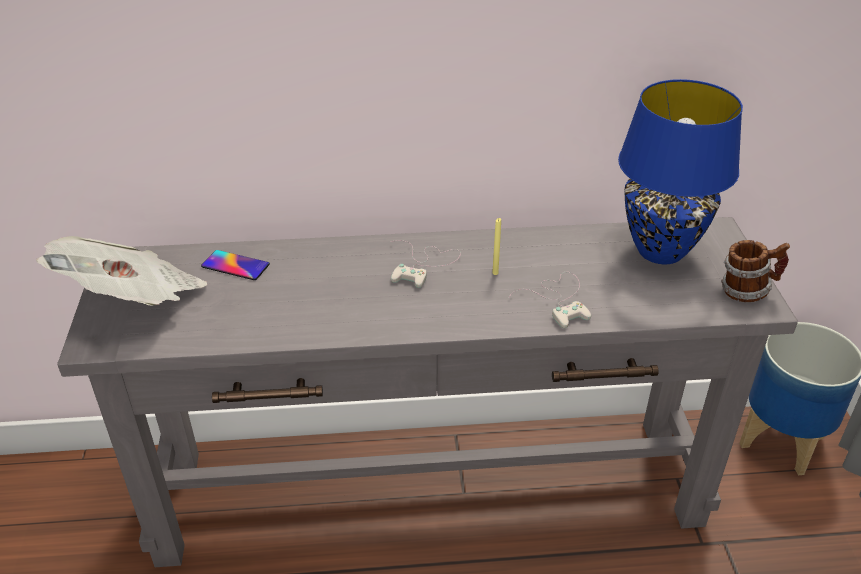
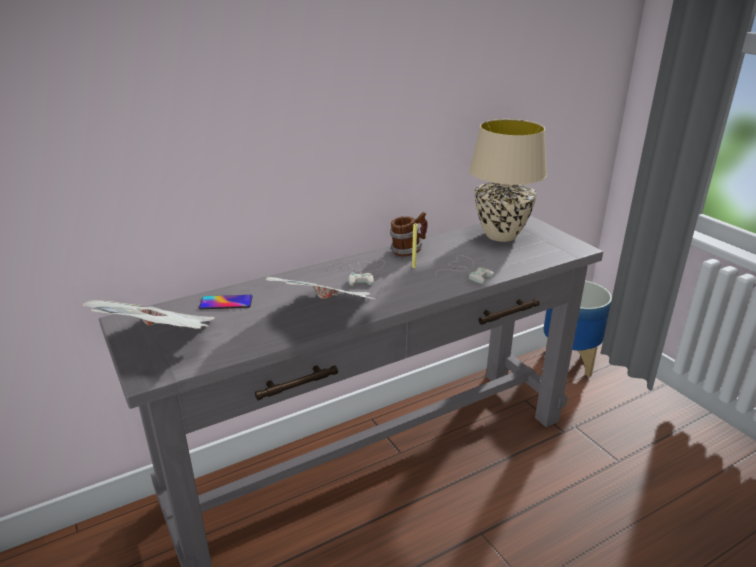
camera: 25 degrees left, 10 degrees down
blue table lamp [618,79,743,264] -> beige table lamp [469,119,547,242]
mug [721,240,790,302] -> mug moved to [390,212,428,257]
none -> newspaper [266,277,376,300]

